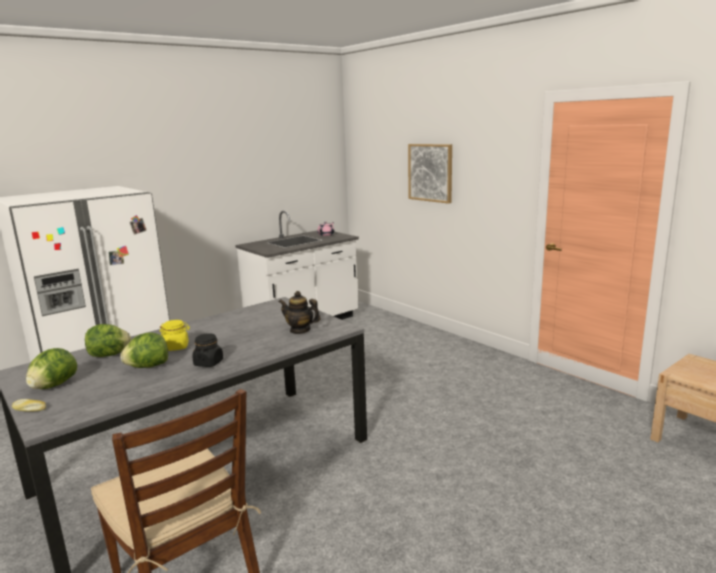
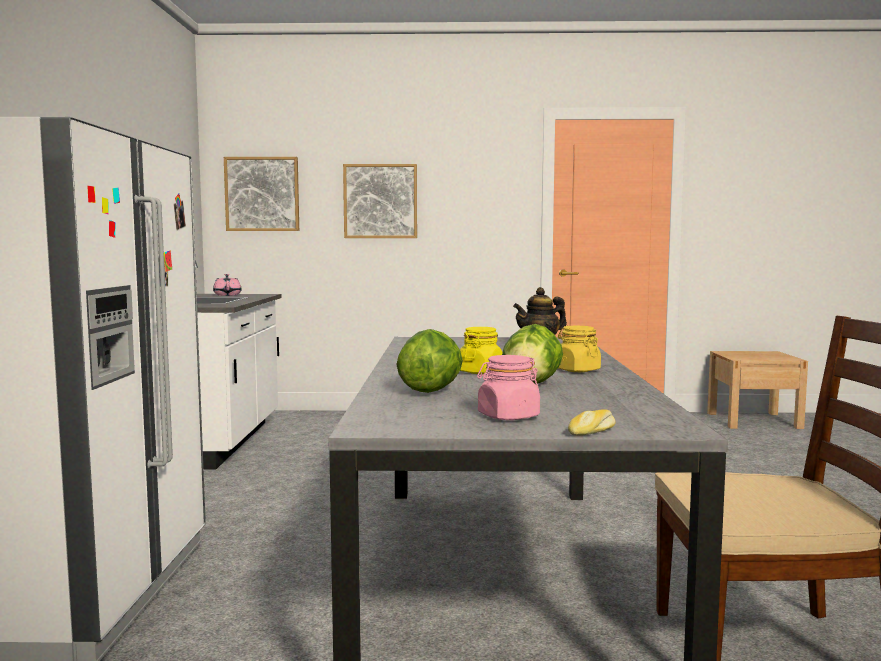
camera: 50 degrees left, 10 degrees down
lettuce [26,348,77,389] -> pink jar [477,355,540,420]
black jar [192,333,223,367] -> yellow jar [558,326,601,372]
none -> picture [224,157,299,231]

